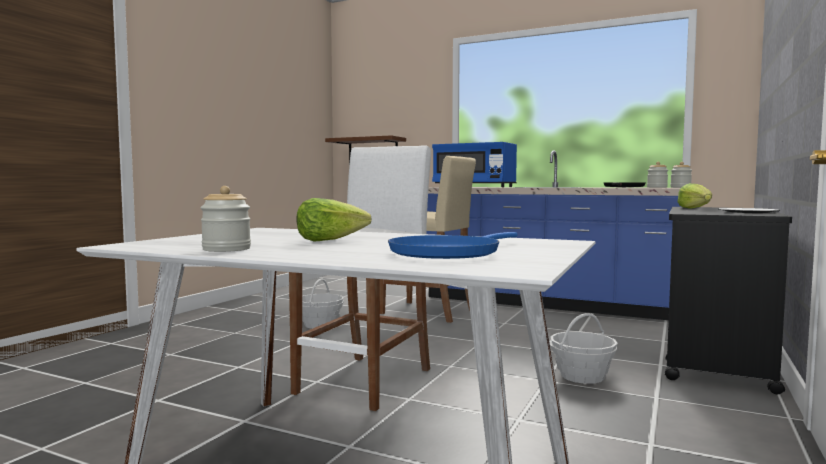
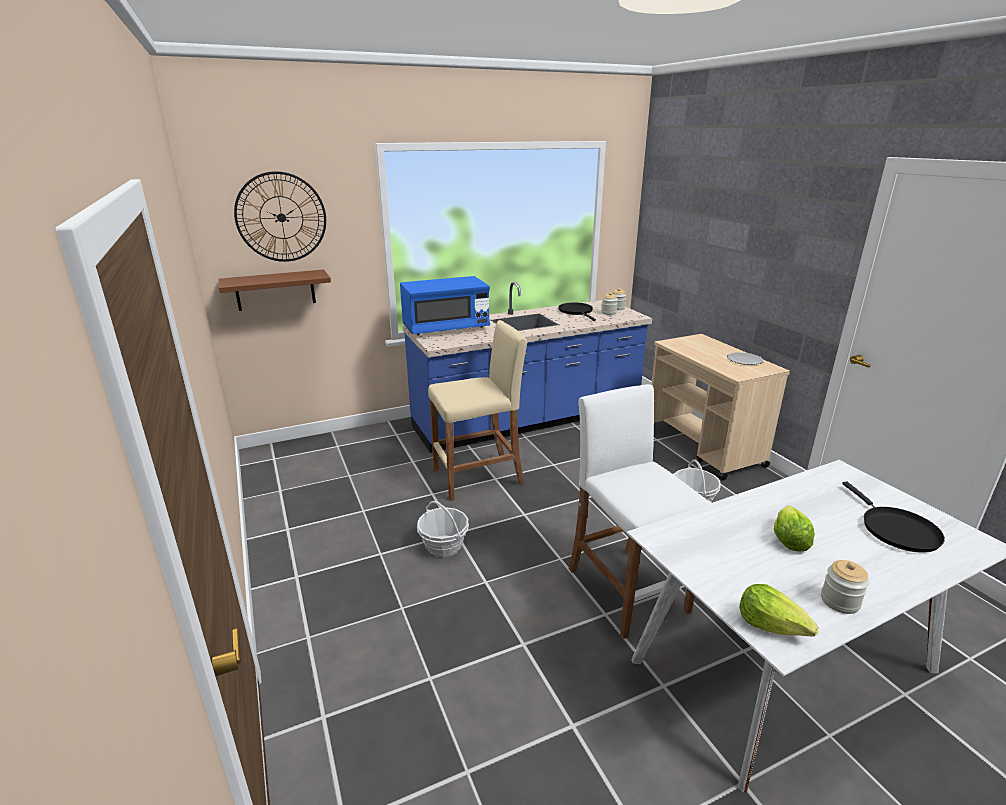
camera: 50 degrees left, 20 degrees up
blue frying pan [388,232,517,259] -> black frying pan [842,482,945,553]
black cart [665,207,792,394] -> beige cart [651,334,790,481]
lettuce [677,183,712,209] -> lettuce moved to [739,584,819,637]
none -> wall clock [234,171,326,262]

